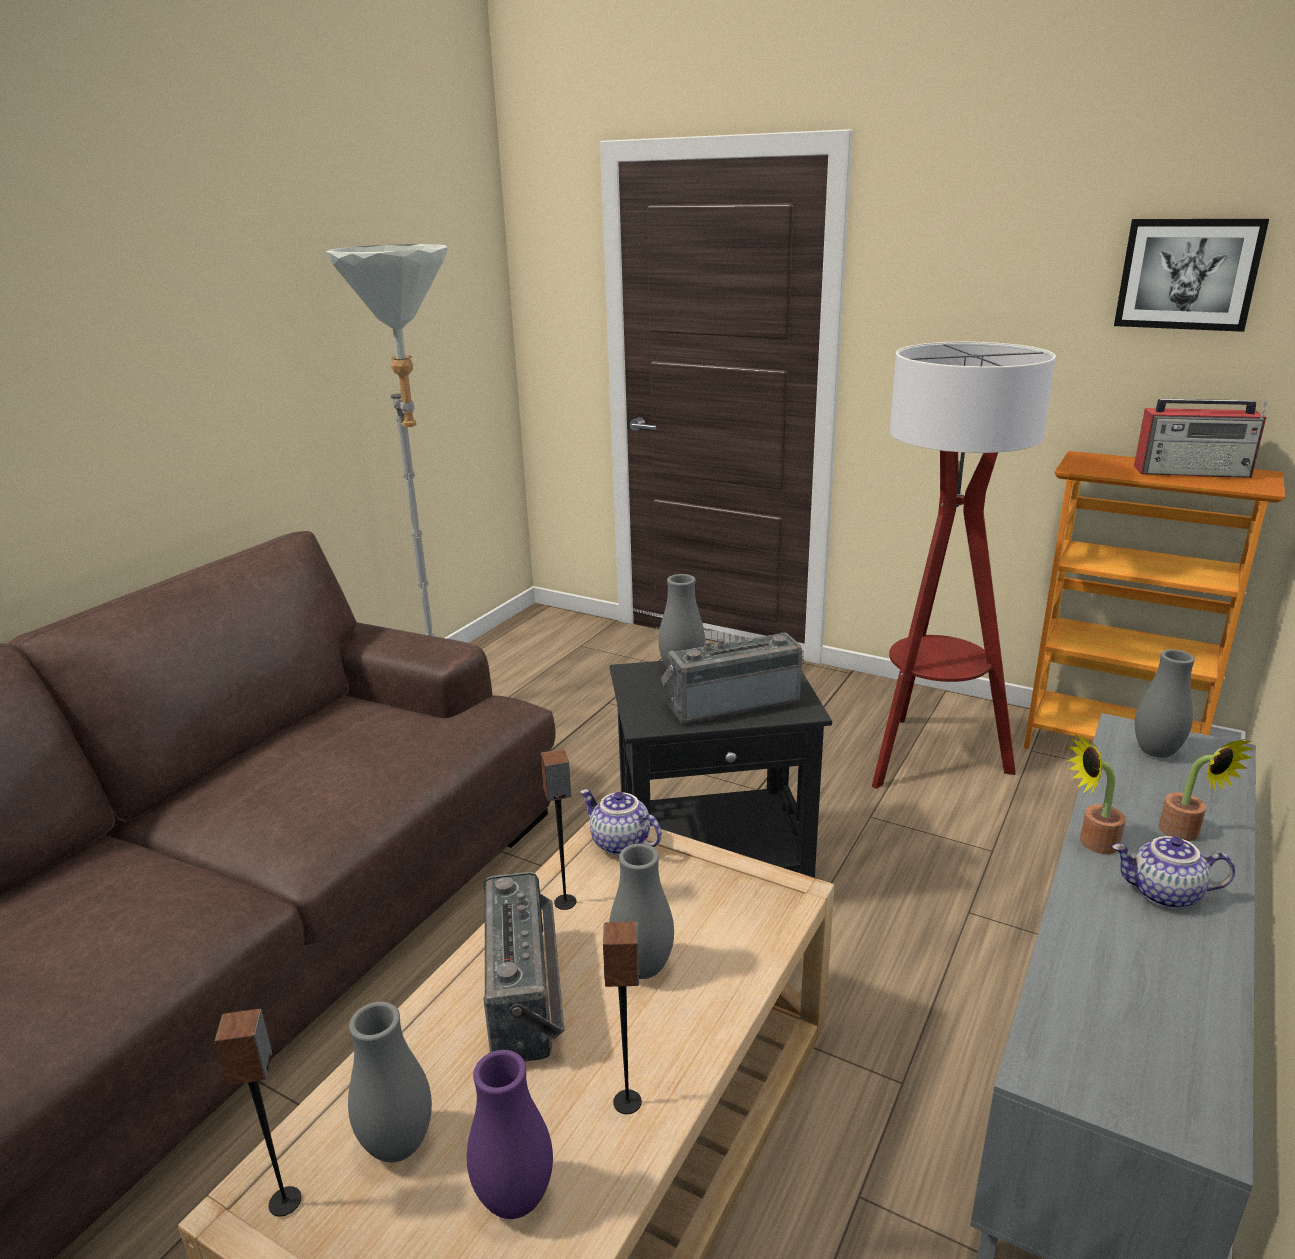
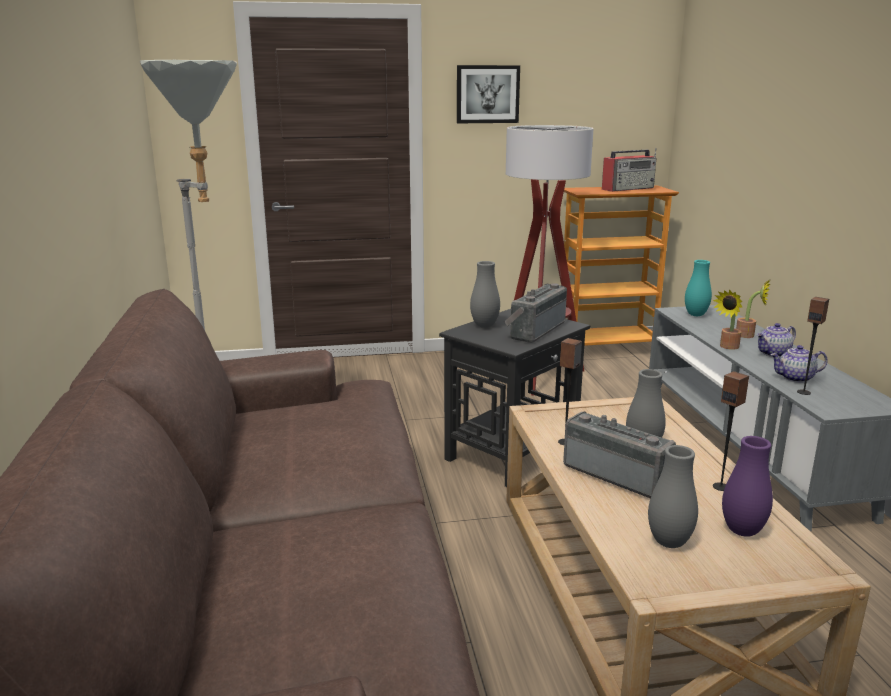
camera: 40 degrees left, 5 degrees down
speaker [215,1009,301,1217] -> speaker moved to [797,297,829,395]
teapot [580,789,662,855] -> teapot moved to [770,345,828,383]
picture [1114,219,1269,332] -> picture moved to [457,65,520,123]
grey vase [1135,649,1195,758] -> turquoise vase [685,260,712,316]

